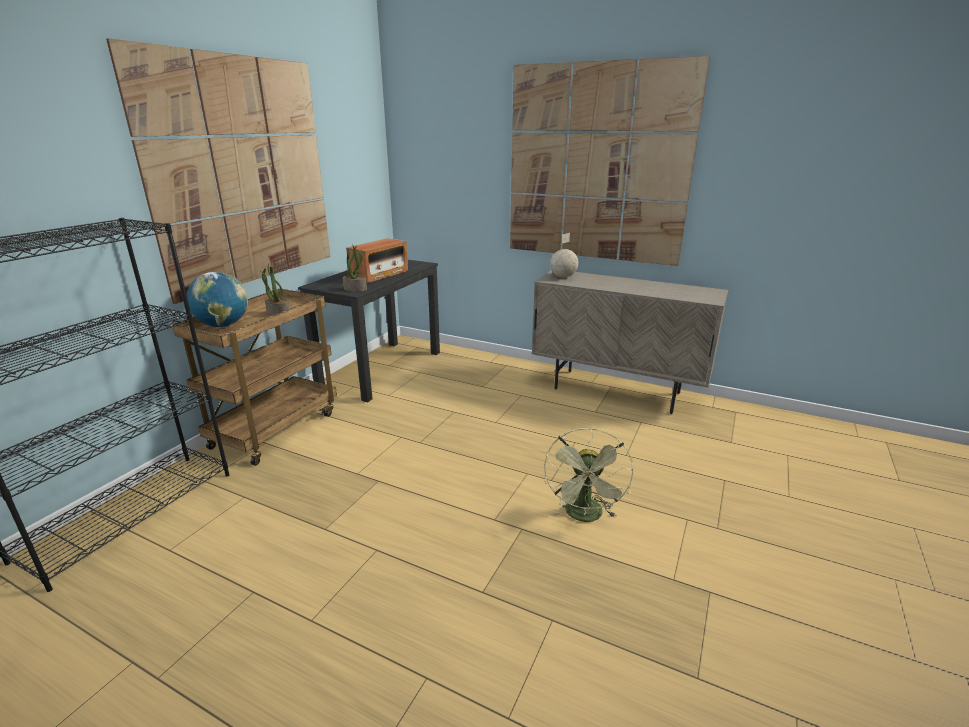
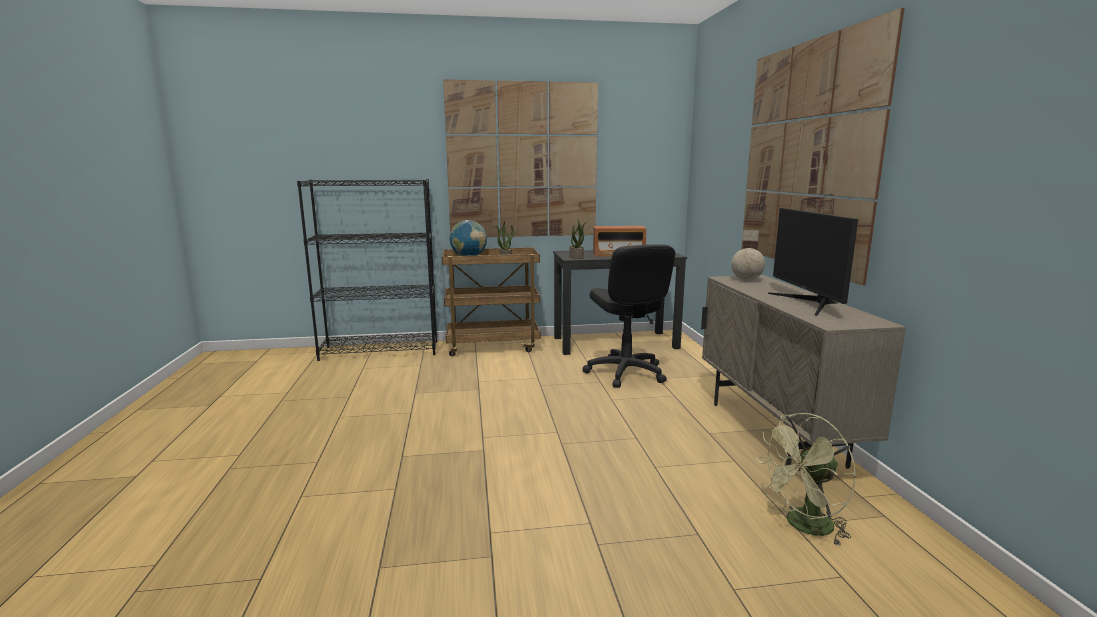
camera: 55 degrees right, 10 degrees down
green fan [544,428,634,522] -> green fan moved to [756,413,856,546]
none -> black office chair [583,244,675,388]
none -> monitor [768,208,858,316]

